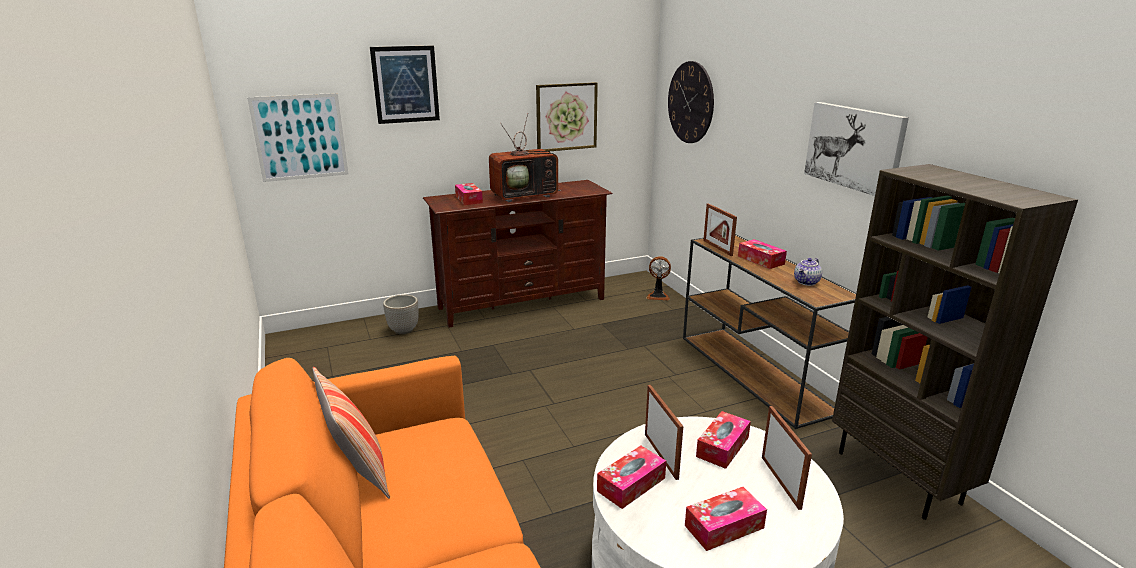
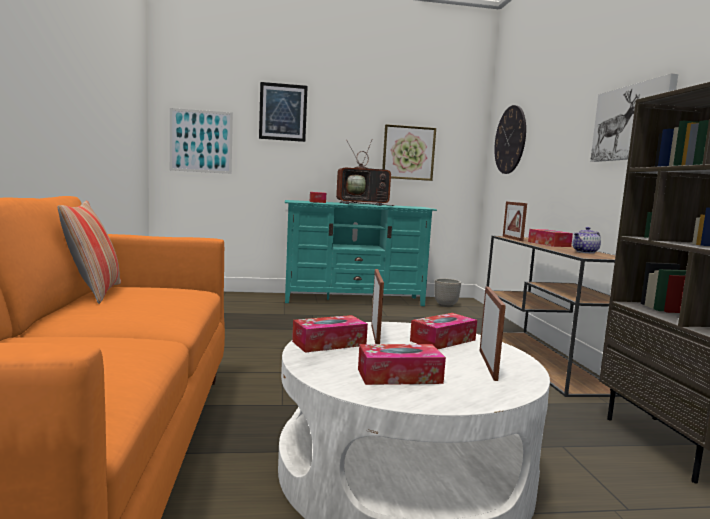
camera: 15 degrees right, 15 degrees down
planter [383,294,418,334] -> planter moved to [434,278,461,307]
brown tv stand [423,180,613,328] -> turquoise tv stand [285,200,437,306]
fan [646,256,671,301] -> none

